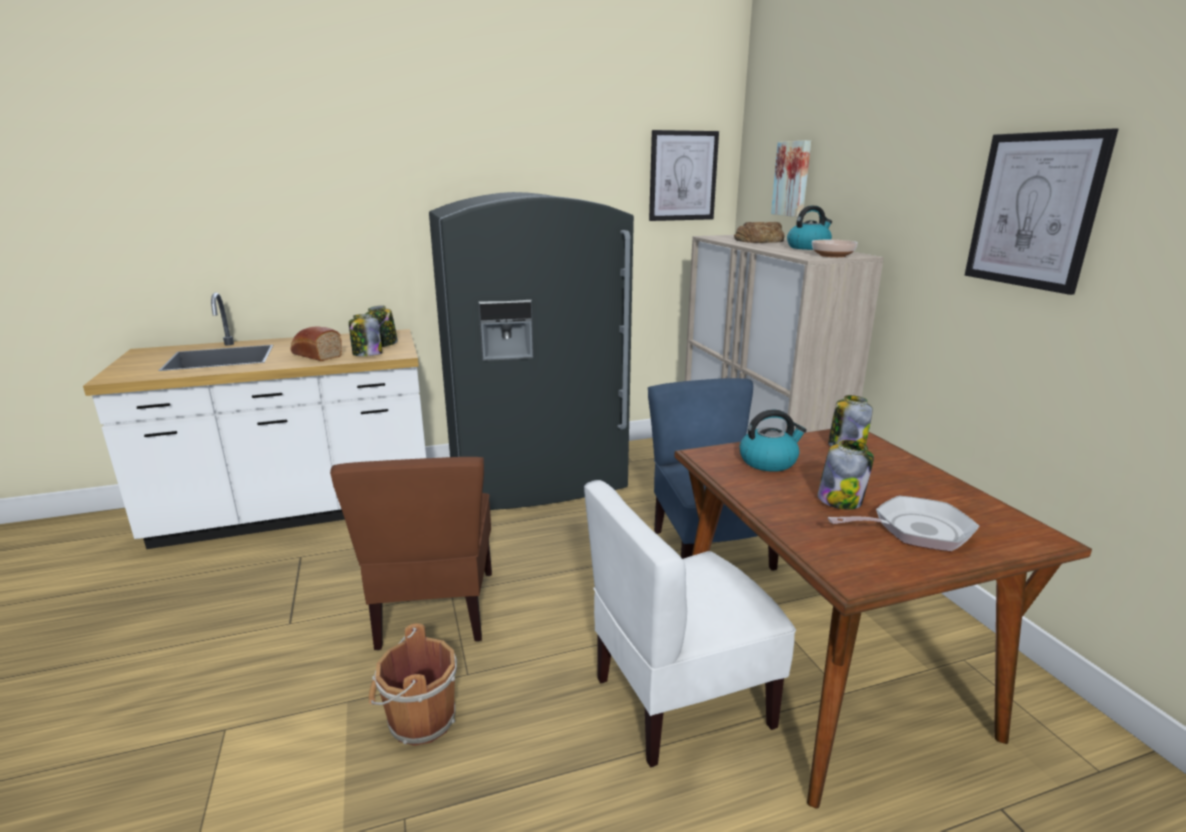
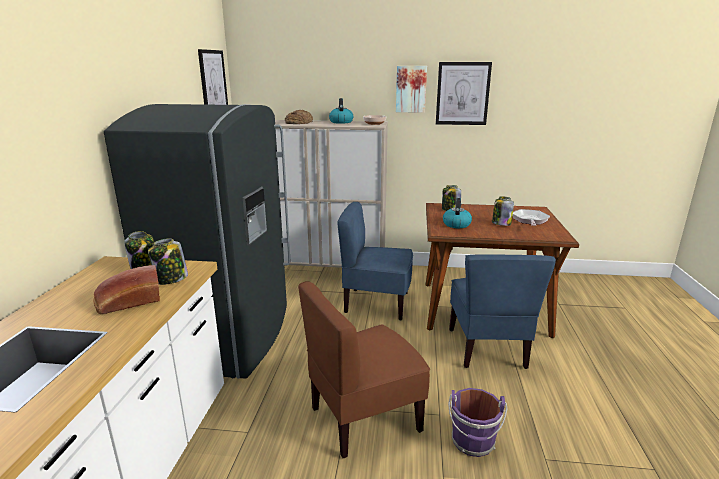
camera: 65 degrees left, 0 degrees up
brown chair [330,457,492,650] -> brown chair turned 135 degrees clockwise [298,281,430,458]
brown bucket [369,623,457,746] -> purple bucket [448,388,507,457]
white chair [584,480,796,768] -> blue chair [449,254,556,369]
picture [771,140,811,217] -> picture moved to [396,66,427,113]

